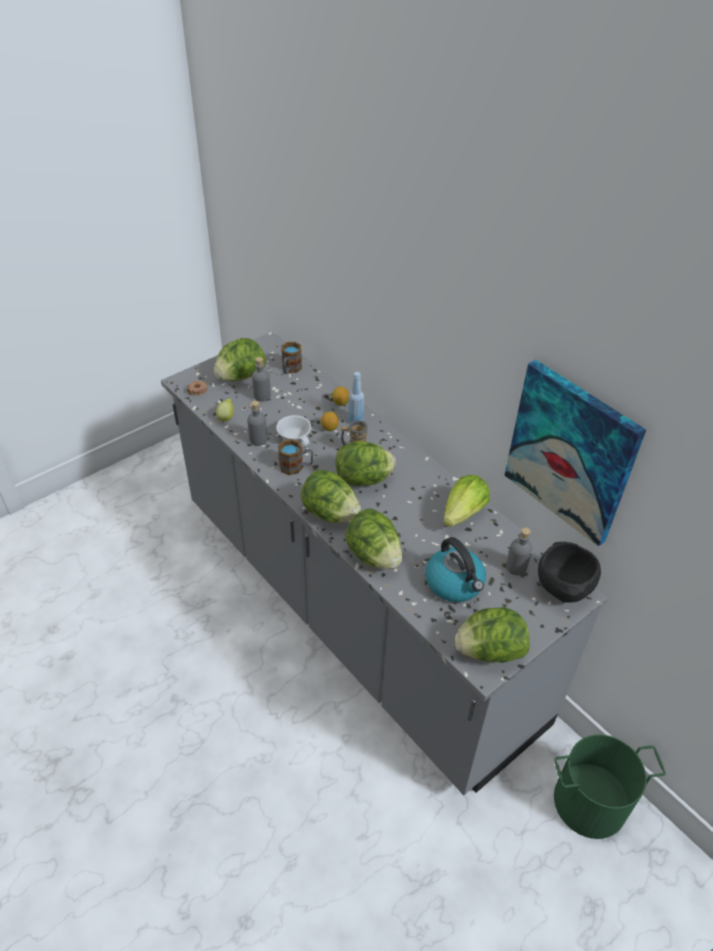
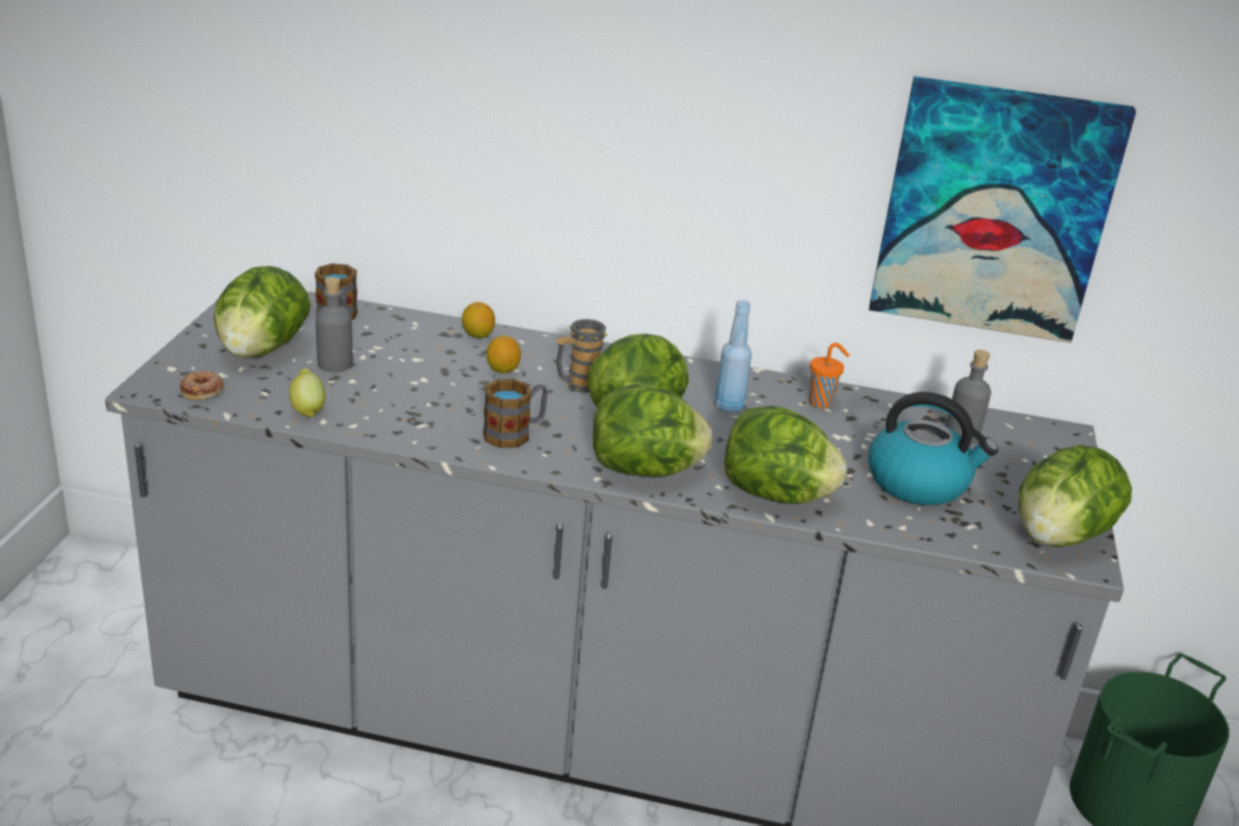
camera: 40 degrees left, 15 degrees down
grey bottle [247,400,268,446] -> none
white cup [276,415,311,448] -> none
blue bottle [348,372,364,423] -> blue bottle moved to [714,300,752,413]
lettuce [443,475,490,527] -> orange cup [809,343,849,409]
black bowl [538,542,601,603] -> none

